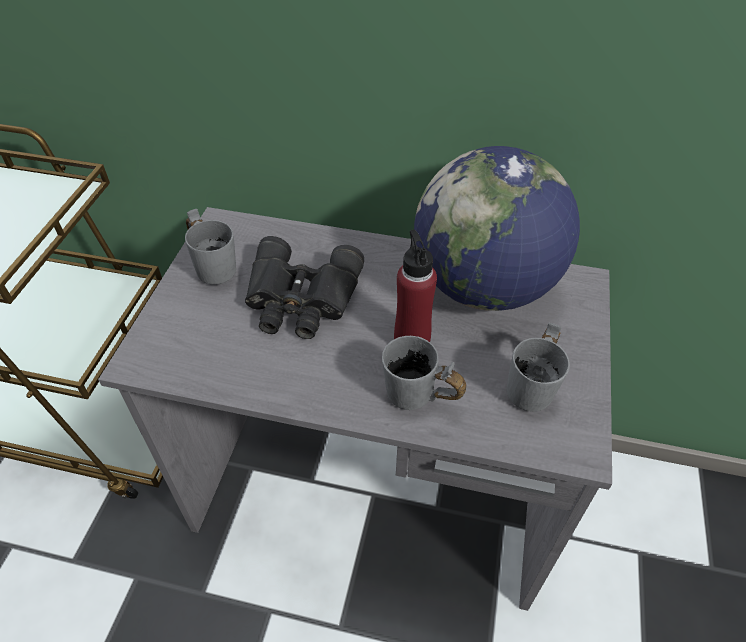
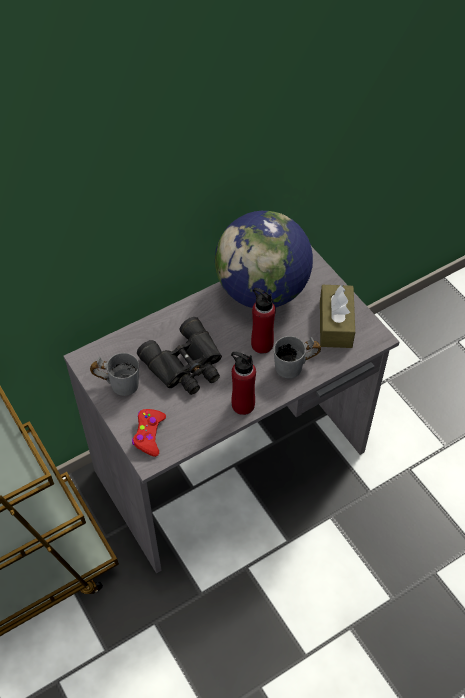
camera: 45 degrees left, 5 degrees up
grey mug [507,323,570,412] -> brown tissue box [320,284,355,348]
none -> red game controller [132,409,166,457]
none -> red bottle [231,352,256,415]

